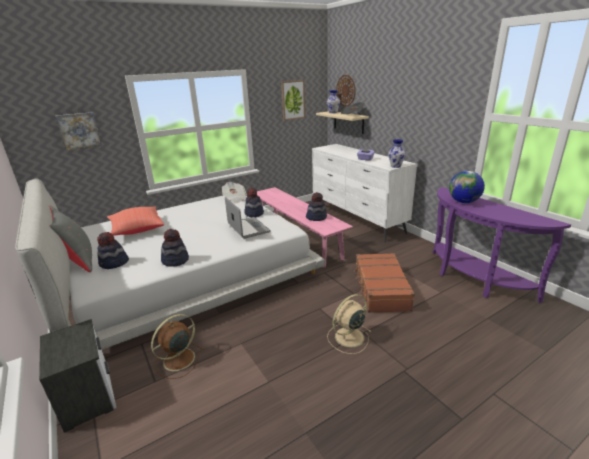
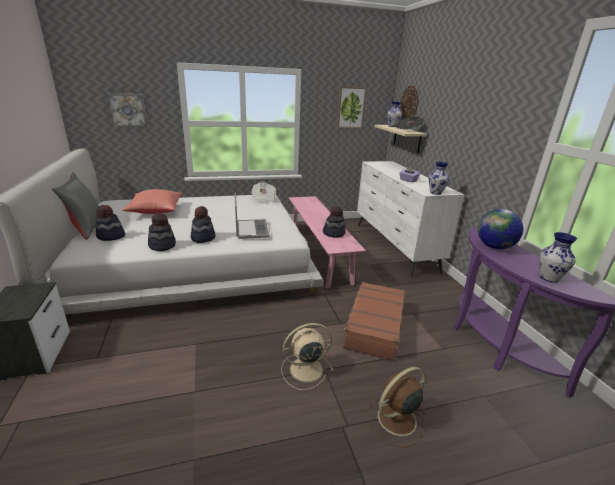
camera: 15 degrees right, 0 degrees up
brown fan [151,314,204,379] -> brown fan moved to [368,367,426,448]
hat [244,188,264,217] -> hat moved to [191,206,216,243]
none -> vase [539,232,577,283]

